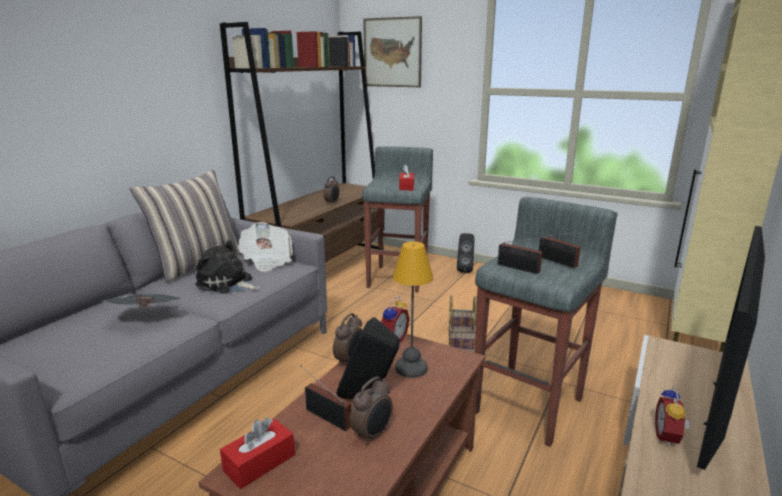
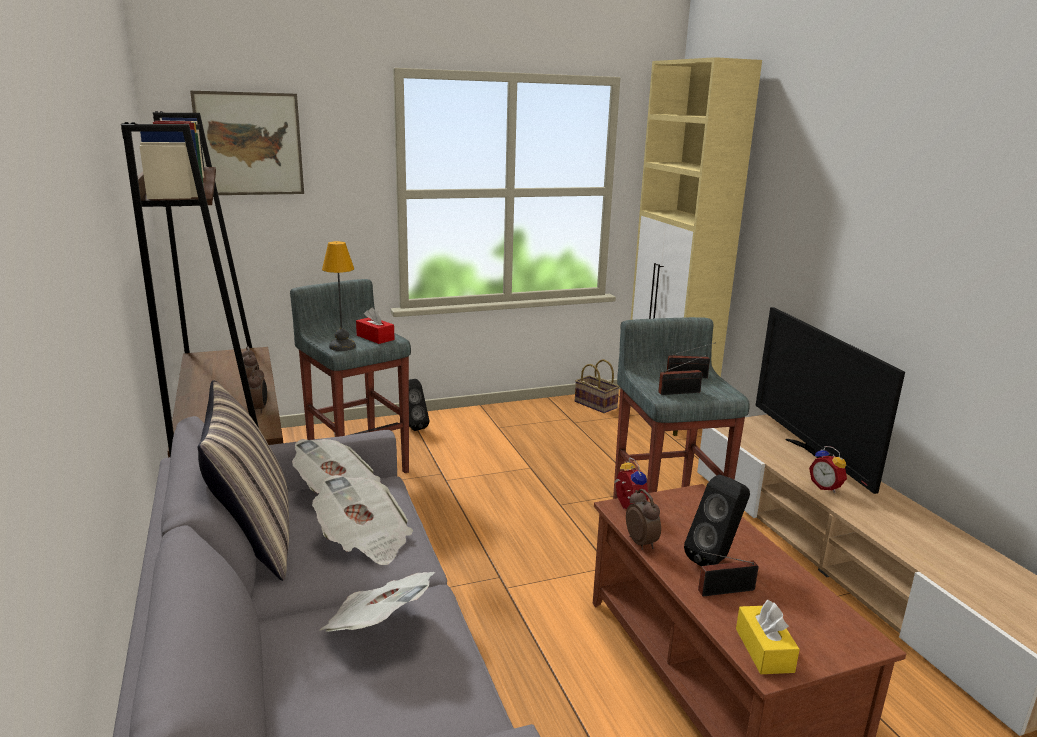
camera: 50 degrees left, 0 degrees up
plush toy [195,240,259,294] -> newspaper [312,475,413,565]
red tissue box [220,417,295,489] -> yellow tissue box [736,599,800,674]
alarm clock [350,377,392,445] -> alarm clock moved to [248,366,267,413]
table lamp [393,241,433,378] -> table lamp moved to [322,241,356,351]
basket [449,295,477,352] -> basket moved to [575,359,619,413]

